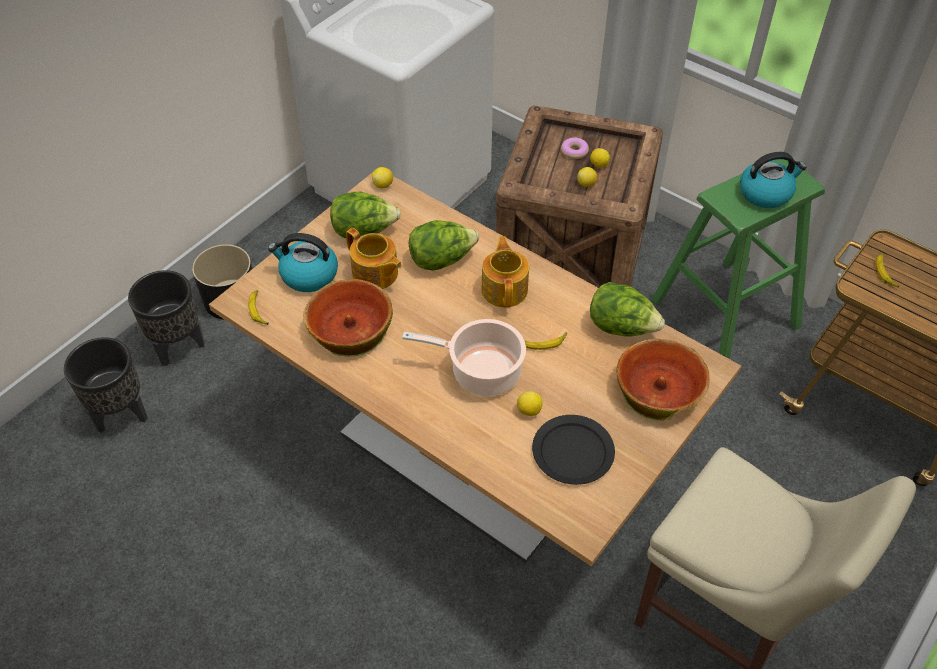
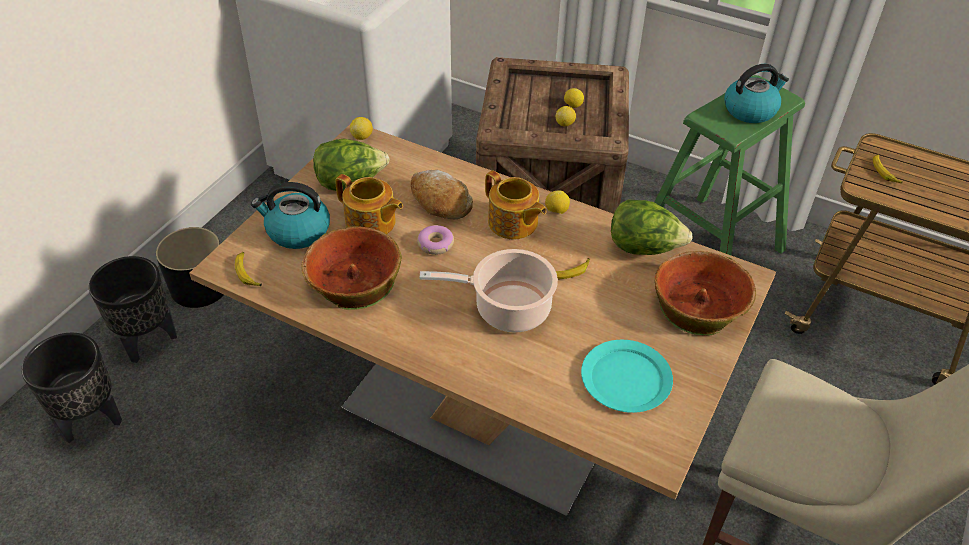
camera: 10 degrees left, 5 degrees down
lettuce [409,220,479,270] -> bread [411,170,473,219]
teapot [481,236,529,307] -> teapot turned 150 degrees clockwise [485,170,547,239]
lemon [517,391,543,416] -> lemon moved to [545,190,570,214]
black plate [532,415,615,485] -> turquoise plate [581,340,673,413]
donut [561,138,589,159] -> donut moved to [417,225,454,255]

